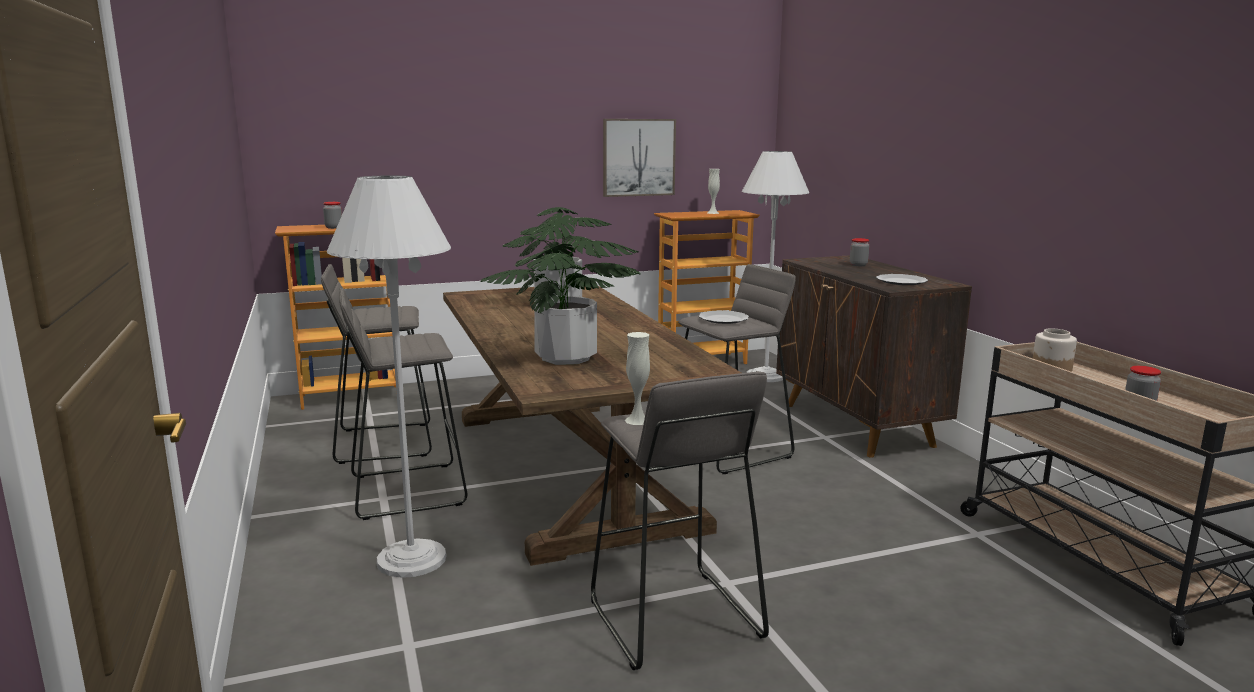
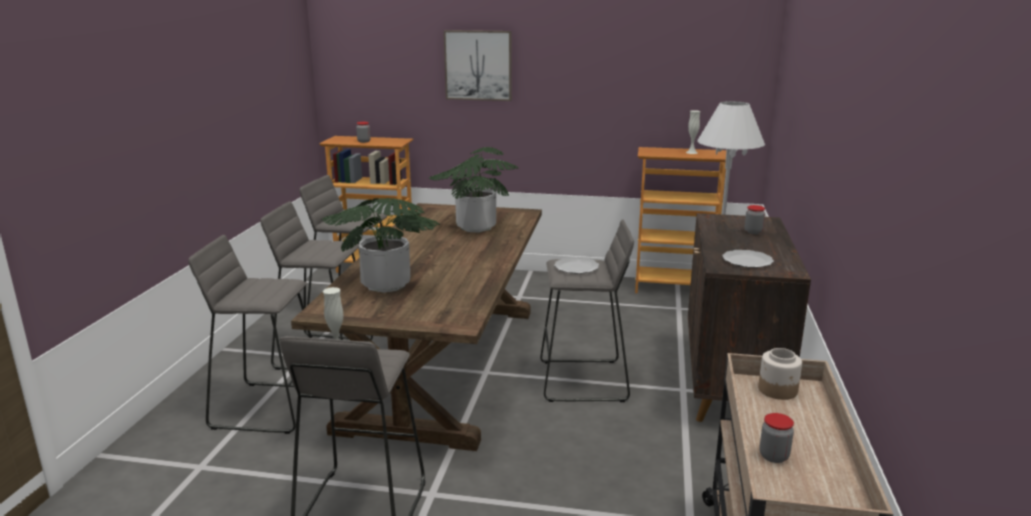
camera: 30 degrees right, 5 degrees up
white floor lamp [327,176,451,578] -> grey stool [188,235,312,434]
picture [603,119,676,197] -> picture moved to [444,30,512,101]

